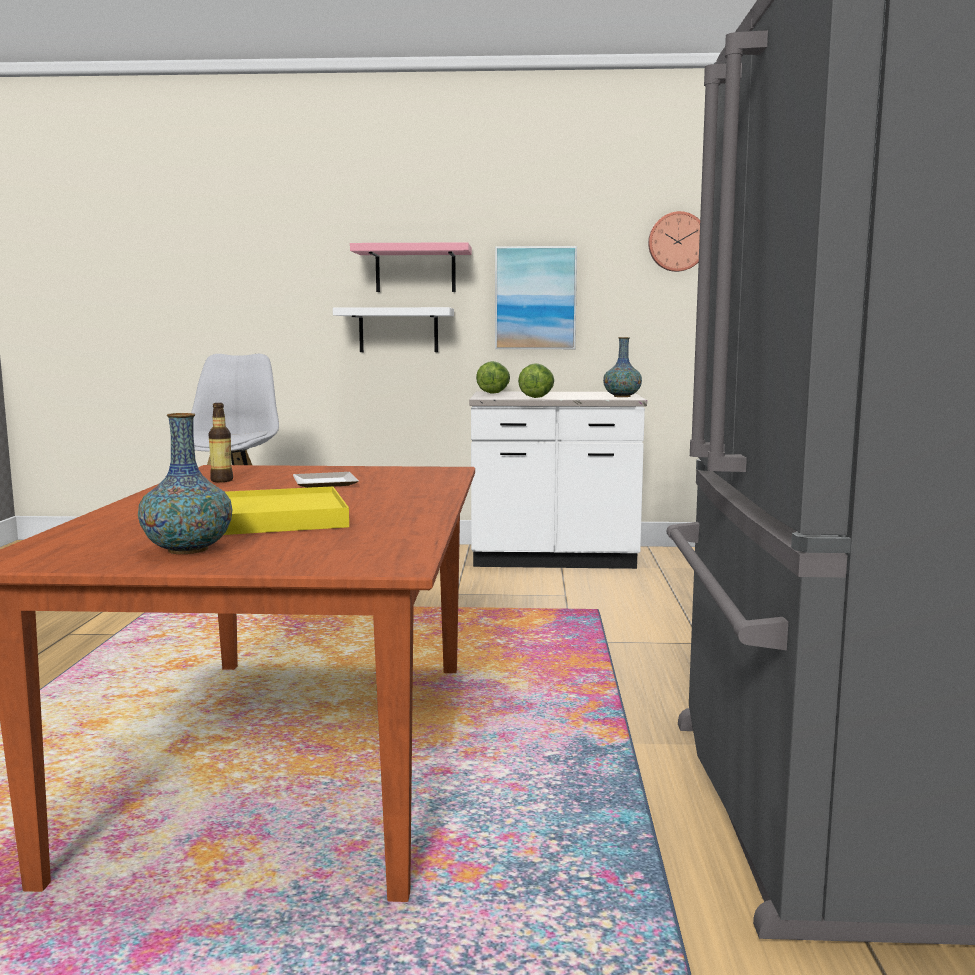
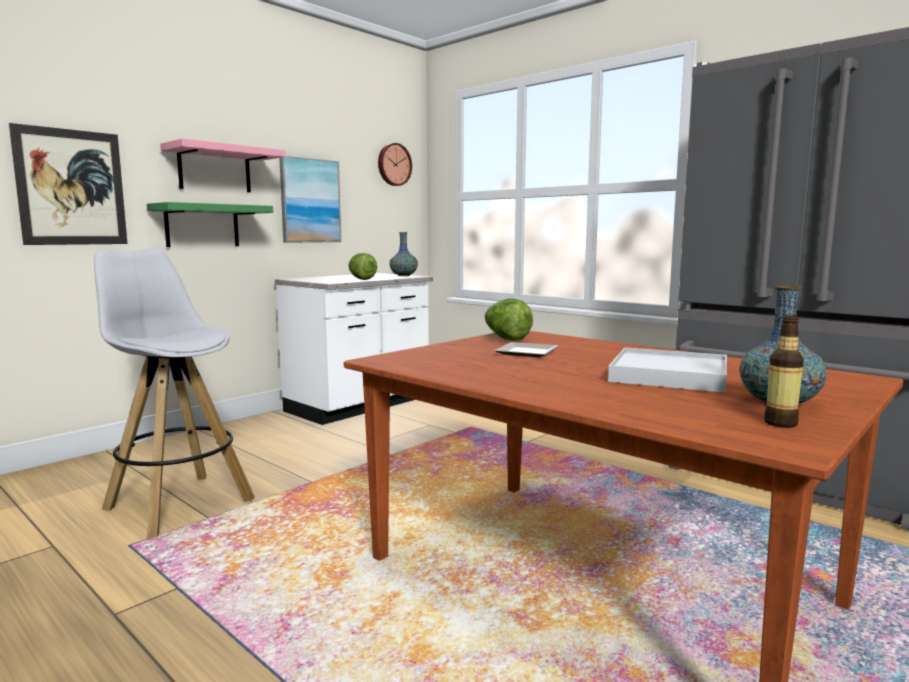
camera: 50 degrees left, 0 degrees up
bottle [208,403,233,482] -> bottle moved to [764,315,804,428]
yellow tray [224,486,349,535] -> white tray [608,347,727,393]
white shelf [333,307,454,352] -> green shelf [147,202,273,247]
lettuce [476,361,510,394] -> lettuce moved to [484,298,533,341]
none -> picture [9,123,128,245]

